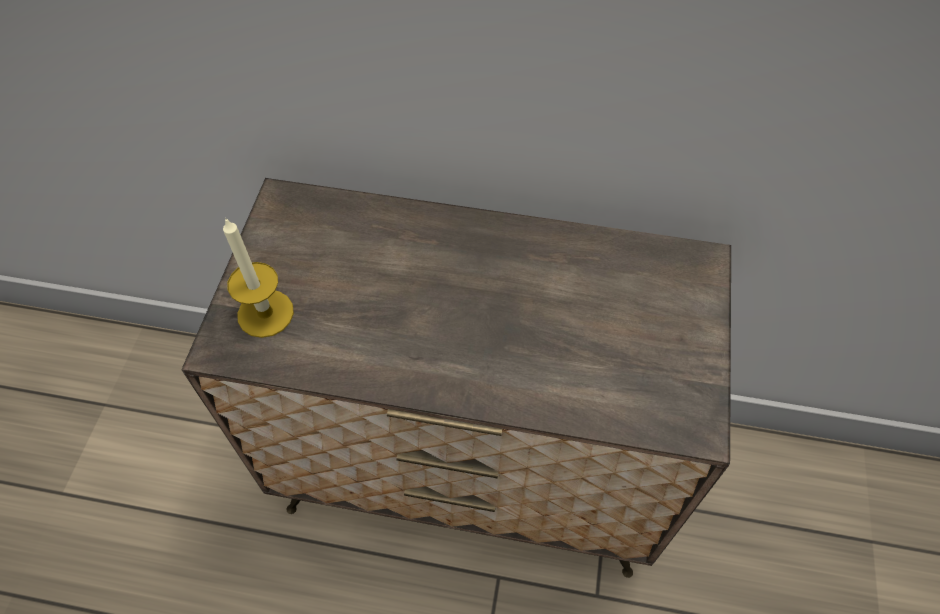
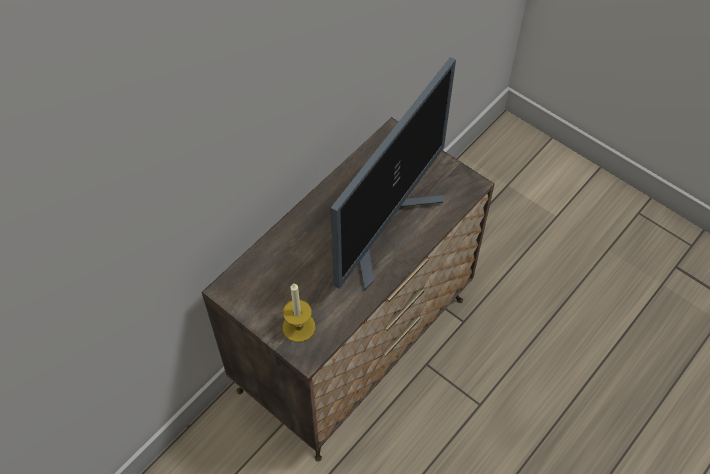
camera: 60 degrees left, 0 degrees up
none -> monitor [331,57,456,291]

